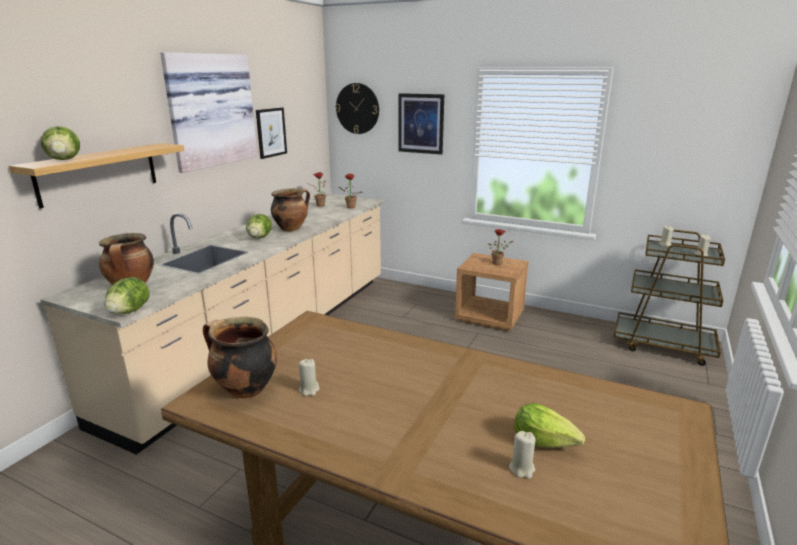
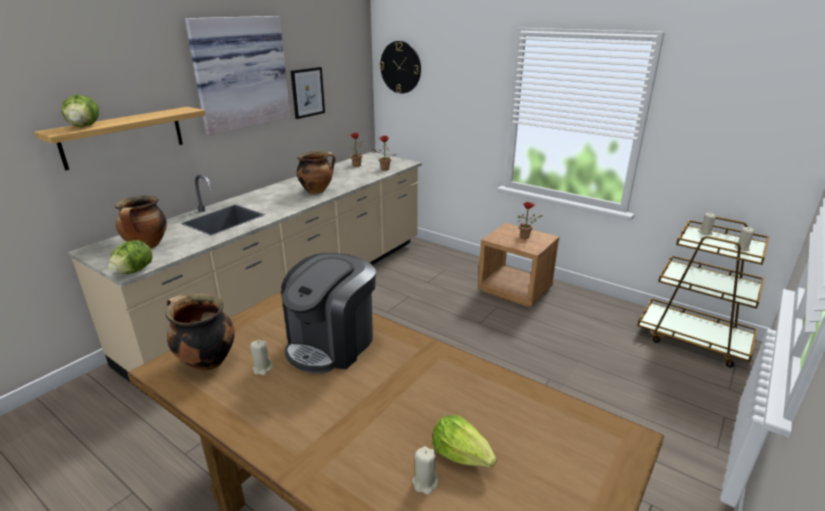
camera: 10 degrees right, 5 degrees up
lettuce [246,214,272,239] -> none
picture [398,93,444,155] -> none
none -> coffee machine [281,253,376,373]

